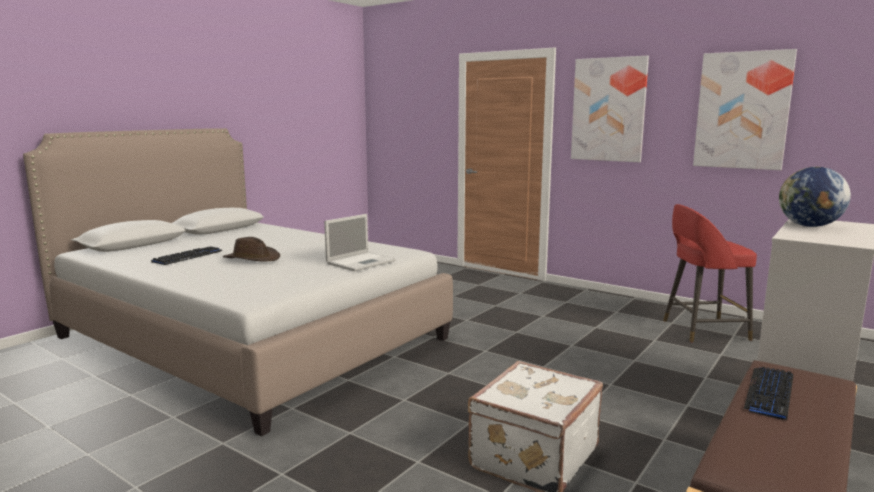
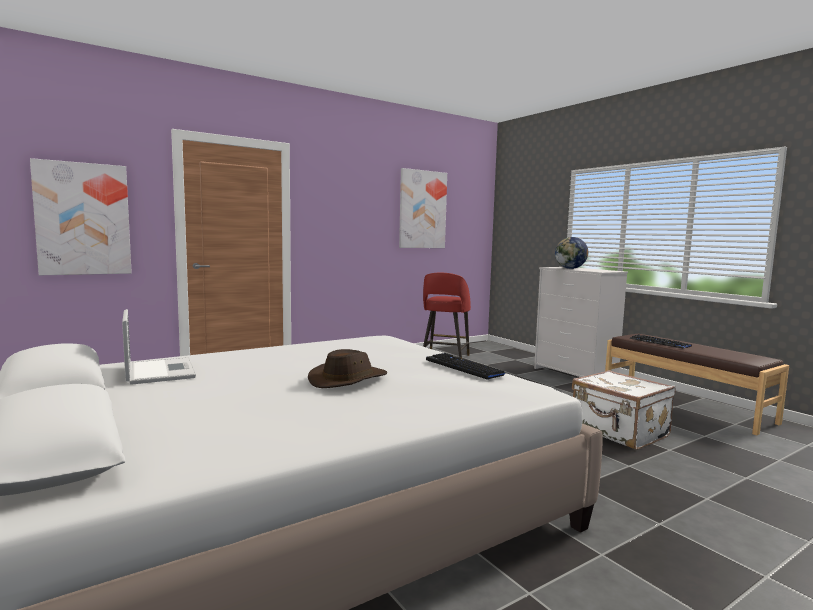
camera: 70 degrees left, 5 degrees down
keyboard [151,246,223,265] -> keyboard moved to [426,353,505,380]
laptop [324,214,396,271] -> laptop moved to [122,309,196,385]
picture [571,56,649,162] -> picture moved to [30,158,132,275]

